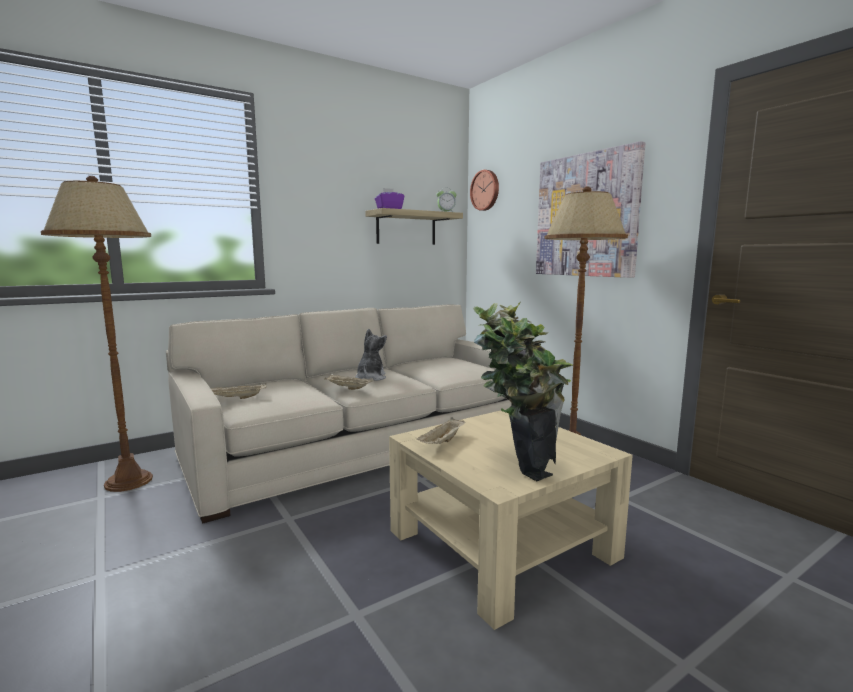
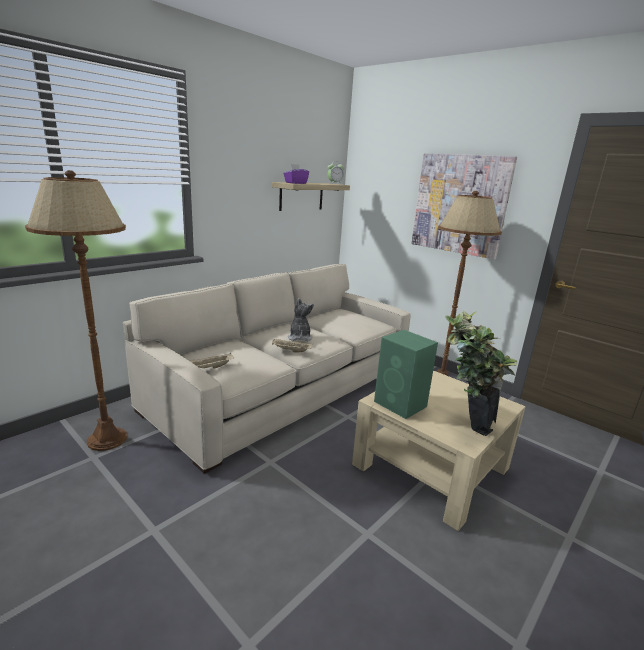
camera: 15 degrees left, 10 degrees up
beige tray [417,417,465,444] -> green speaker [374,330,438,419]
wall clock [470,170,499,211] -> none

